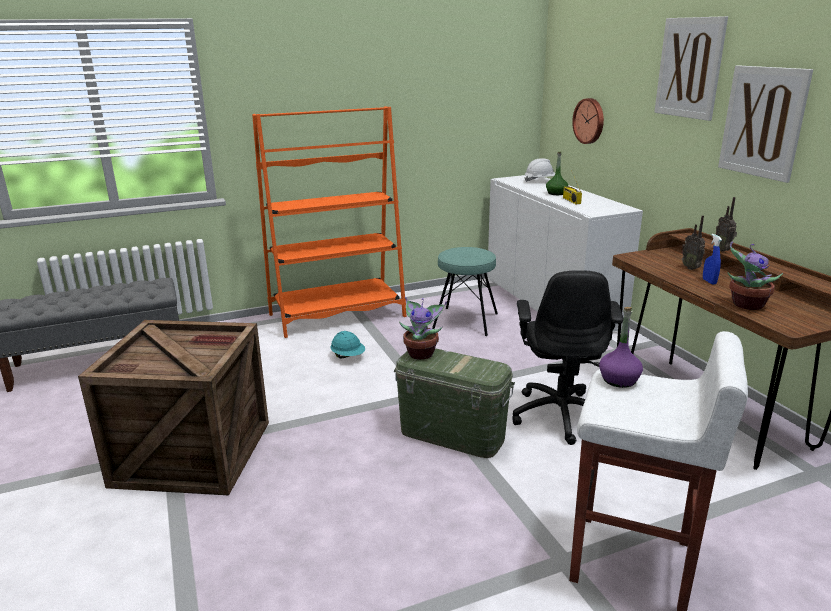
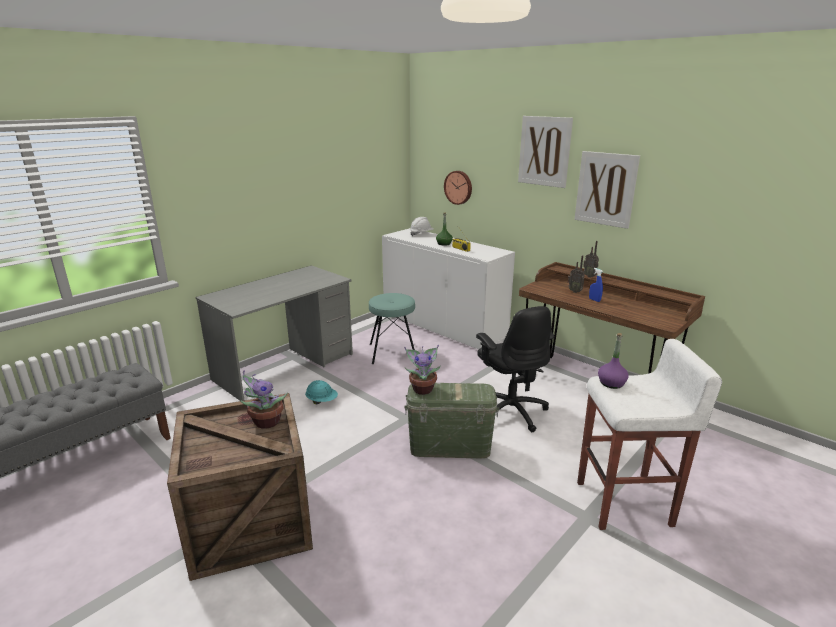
camera: 25 degrees left, 0 degrees up
orange bookcase [252,107,406,338] -> grey desk [195,265,353,401]
potted plant [727,241,783,310] -> potted plant moved to [240,370,288,429]

